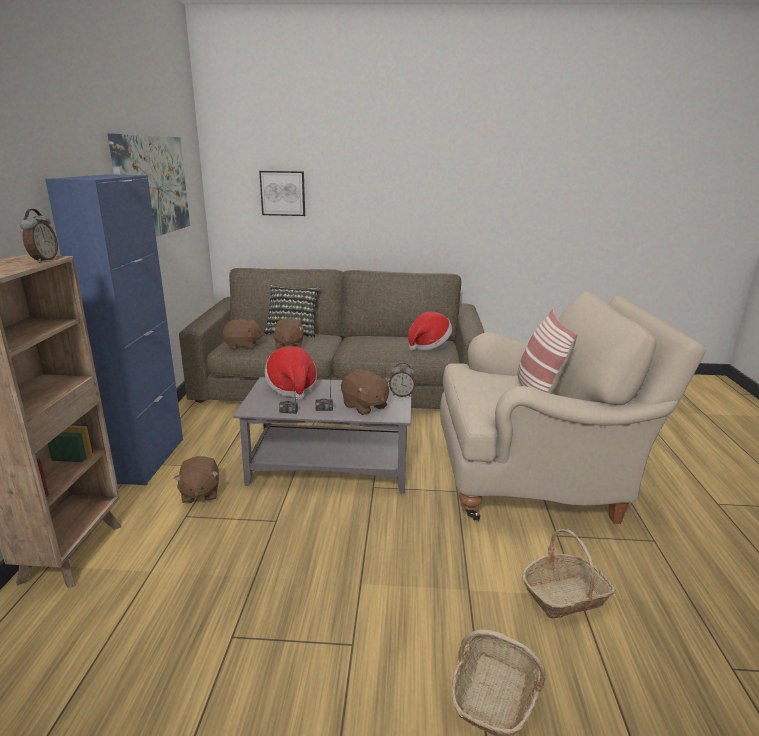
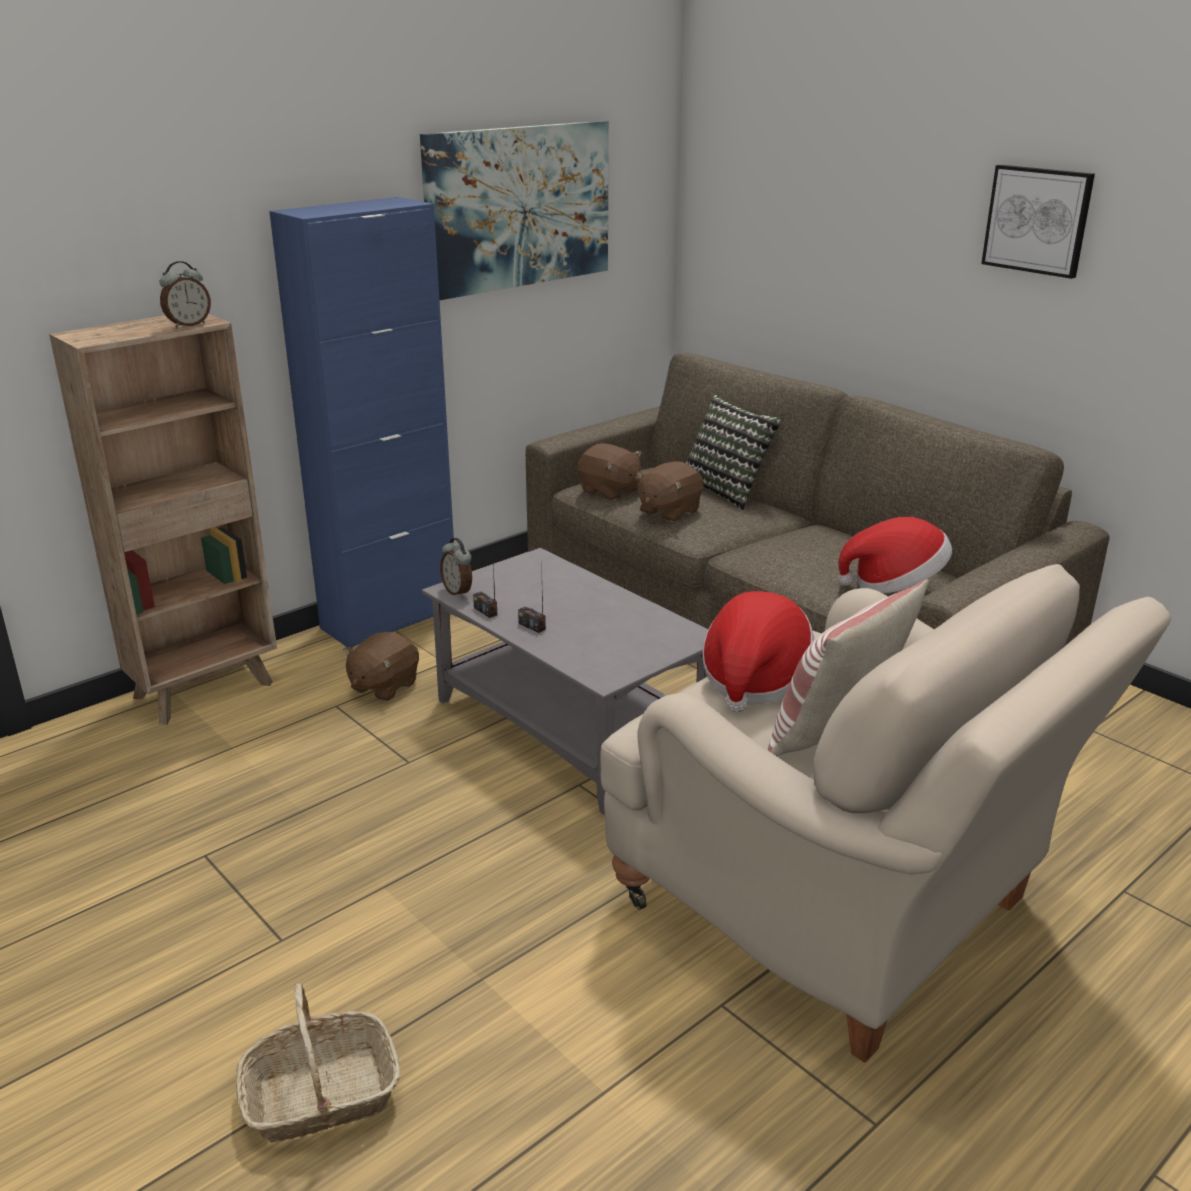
camera: 45 degrees right, 5 degrees up
picture [259,171,305,216] -> picture moved to [981,165,1095,279]
hat [265,346,317,400] -> hat moved to [702,591,815,712]
brown plush toy [341,370,390,415] -> none
alarm clock [389,362,416,397] -> alarm clock moved to [440,538,472,598]
basket [522,529,616,618] -> none

